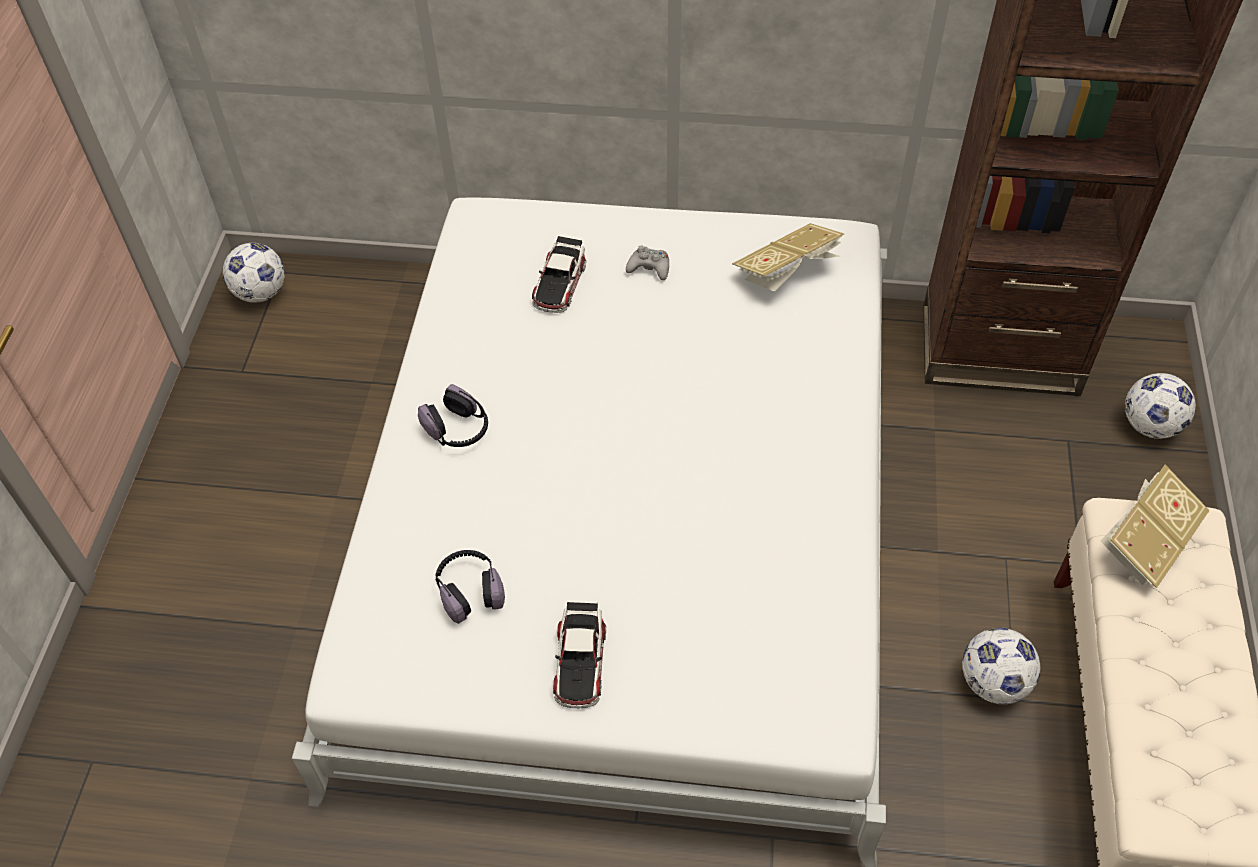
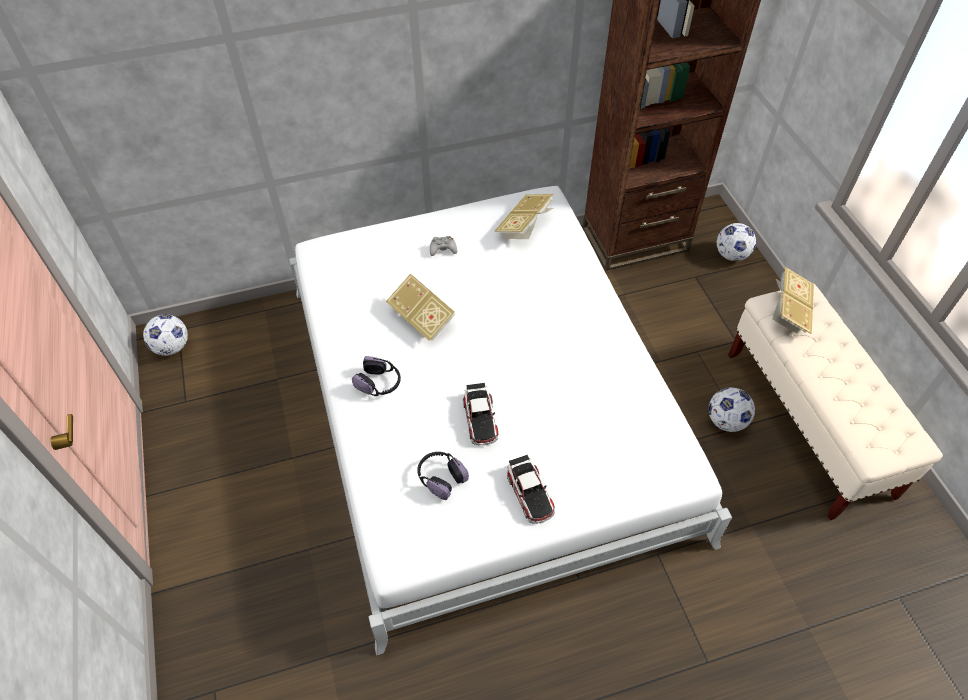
camera: 25 degrees left, 0 degrees up
toy car [532,236,586,313] -> toy car moved to [463,383,498,445]
none -> book [386,273,455,341]

